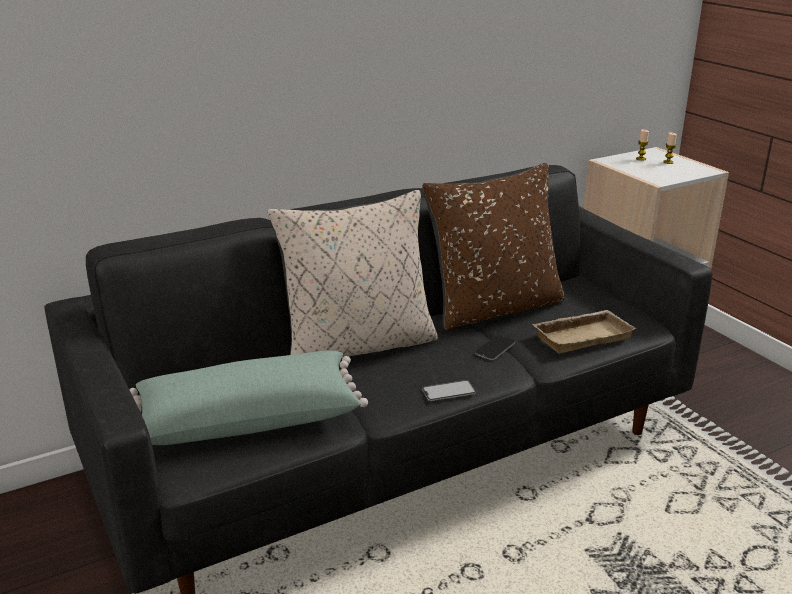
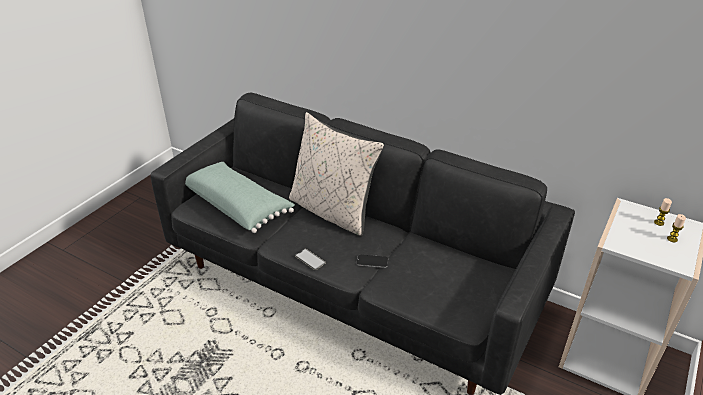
camera: 60 degrees right, 10 degrees up
brown pillow [422,163,565,331] -> none
beige tray [533,310,636,353] -> none

